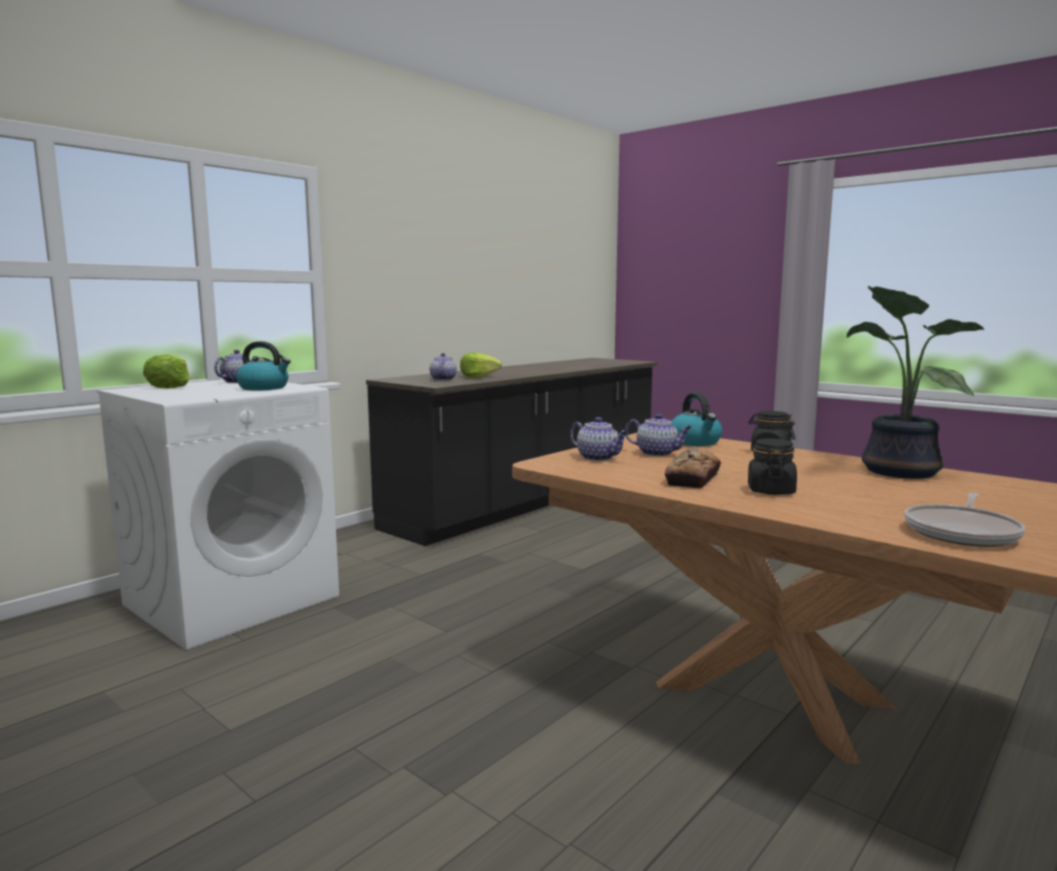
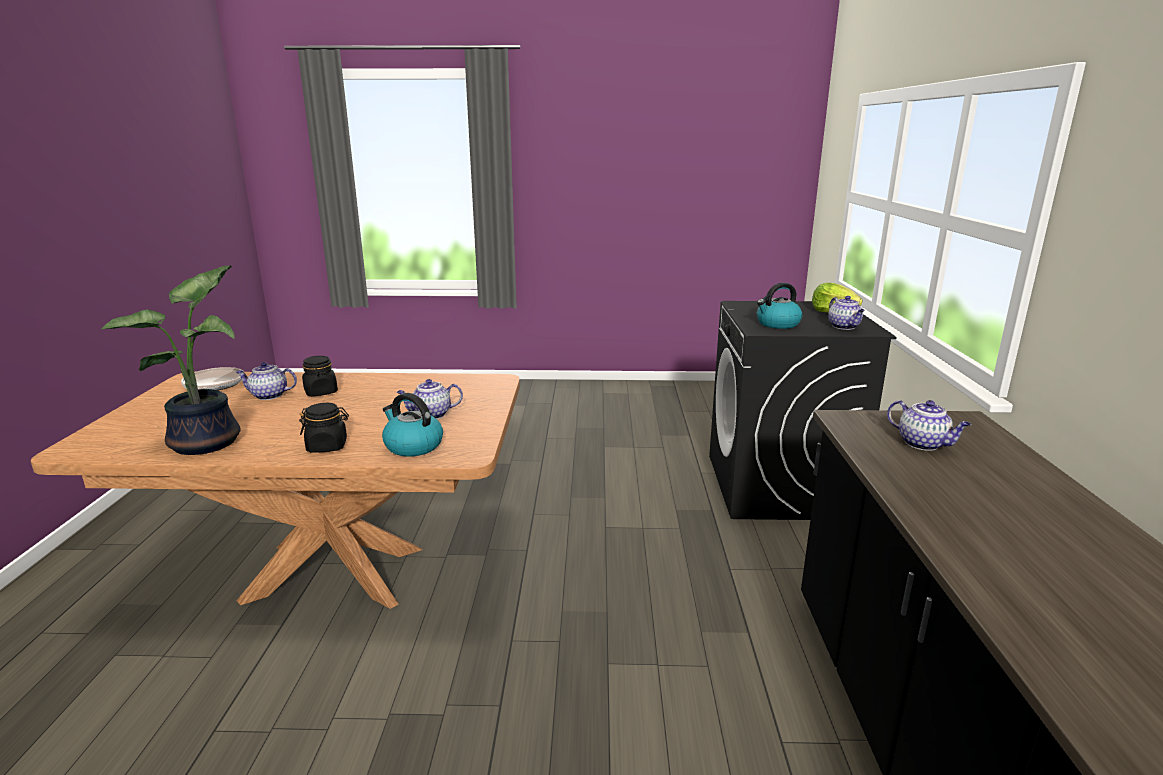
camera: 140 degrees right, 10 degrees up
white washing machine [97,380,339,650] -> black washing machine [709,301,896,520]
lettuce [460,353,502,378] -> none
teapot [569,417,629,461] -> teapot moved to [236,362,297,400]
bread [665,447,721,489] -> none

